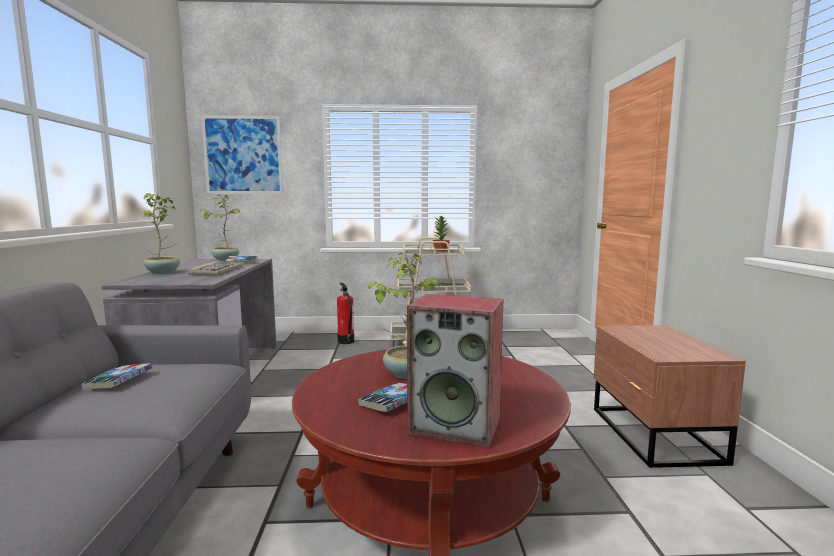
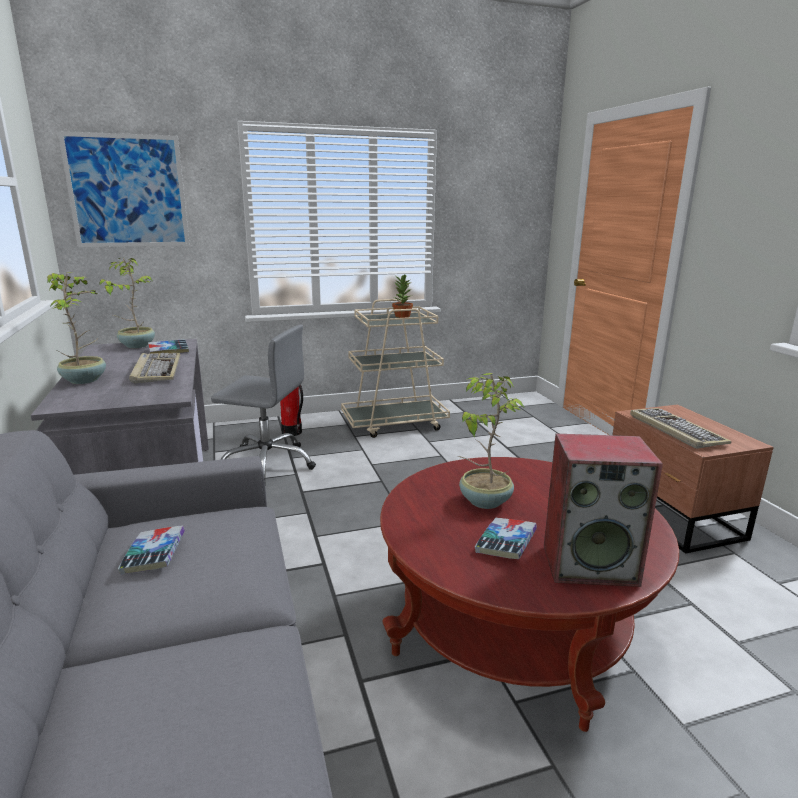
camera: 15 degrees left, 10 degrees up
none -> grey office chair [211,325,316,480]
none -> keyboard [630,408,731,449]

